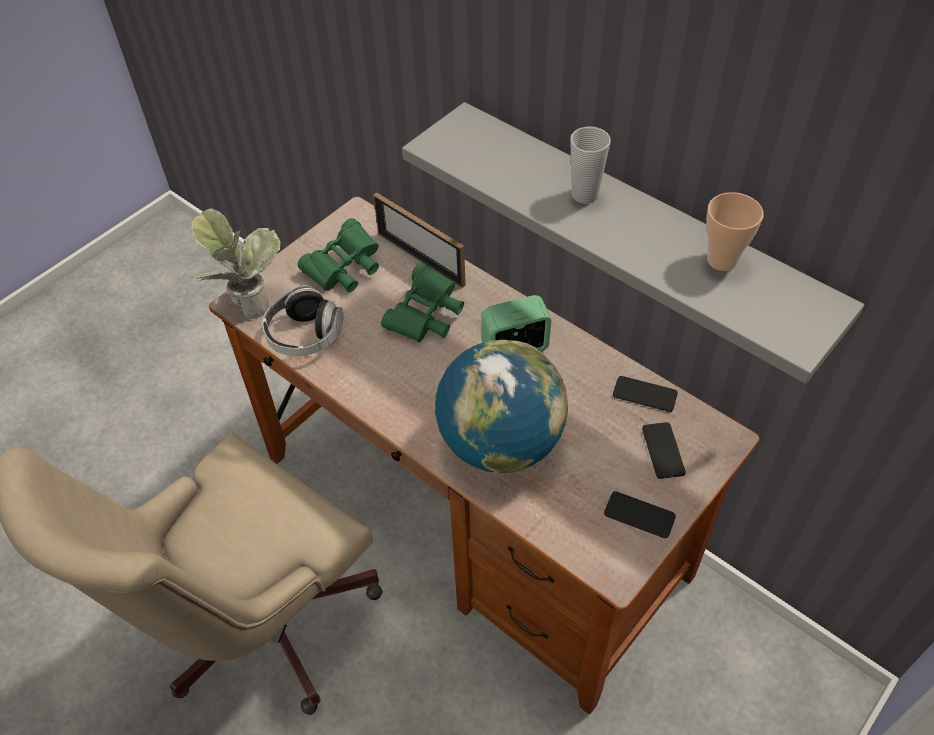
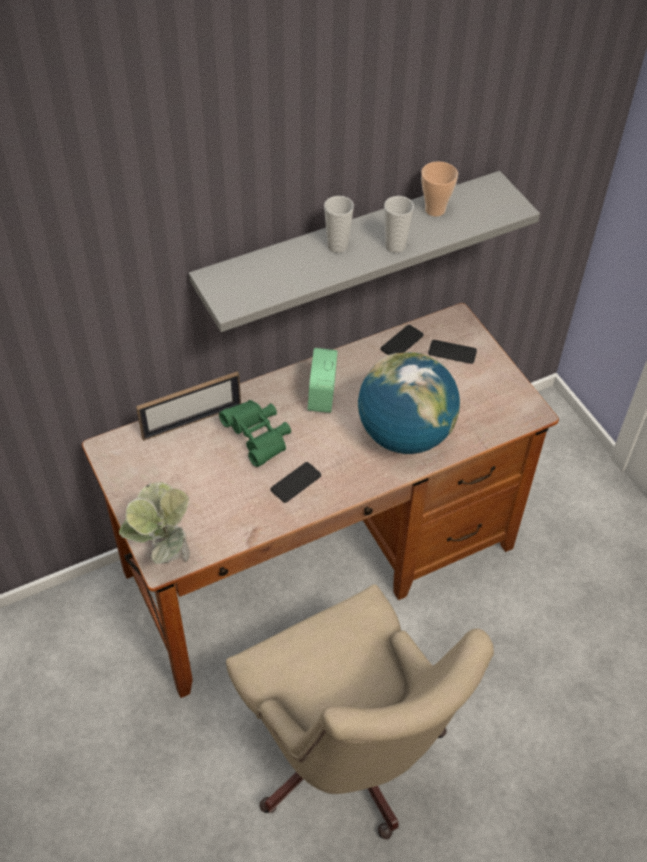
camera: 70 degrees left, 0 degrees up
headphones [262,285,343,356] -> none
green binoculars [298,218,379,292] -> none
phone [604,491,676,538] -> phone moved to [271,462,321,503]
none -> cup [384,196,414,253]

